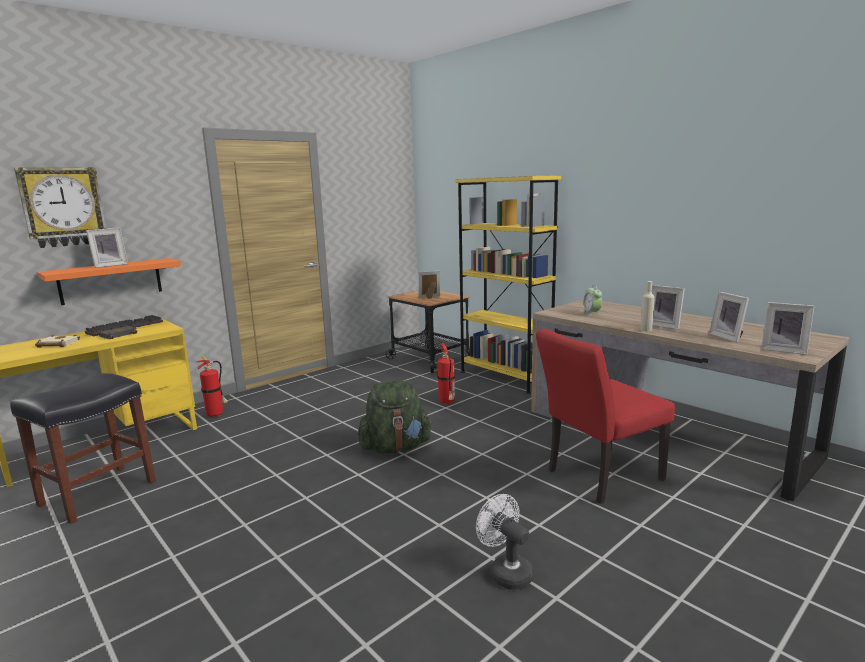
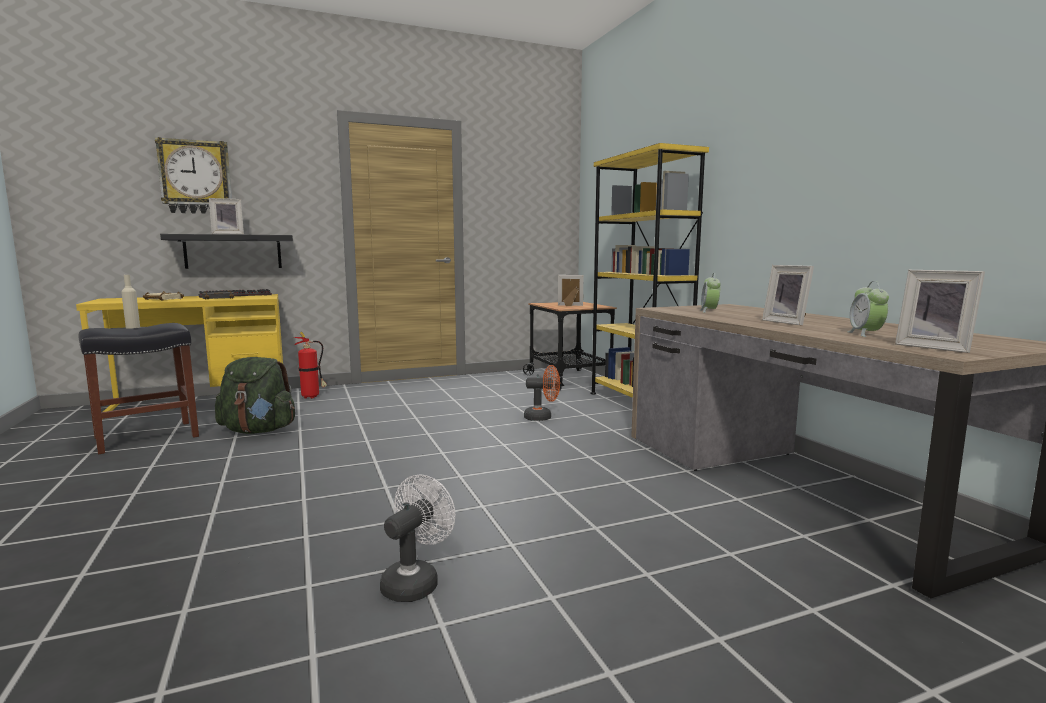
camera: 20 degrees right, 5 degrees down
orange shelf [38,258,181,305] -> black shelf [160,234,293,269]
green backpack [358,380,432,454] -> green backpack moved to [215,357,295,434]
fire extinguisher [437,341,455,405] -> orange fan [524,365,560,421]
white fan [476,494,533,590] -> white fan turned 45 degrees clockwise [380,474,455,602]
red chair [536,329,675,504] -> none
beige bottle [640,281,655,331] -> beige bottle moved to [121,275,140,328]
picture frame [709,292,749,343] -> alarm clock [847,281,889,337]

